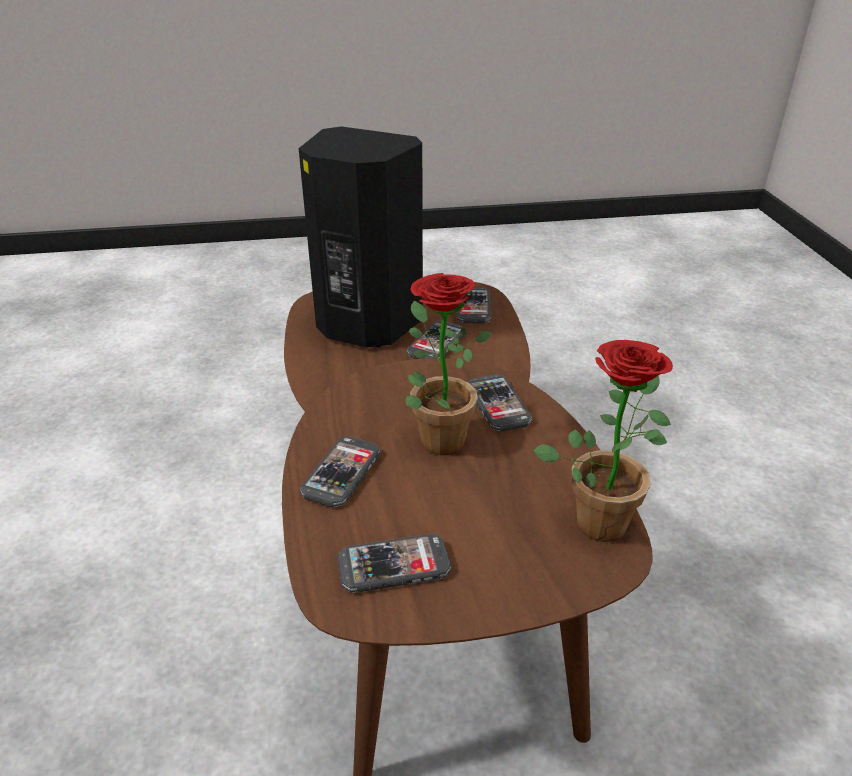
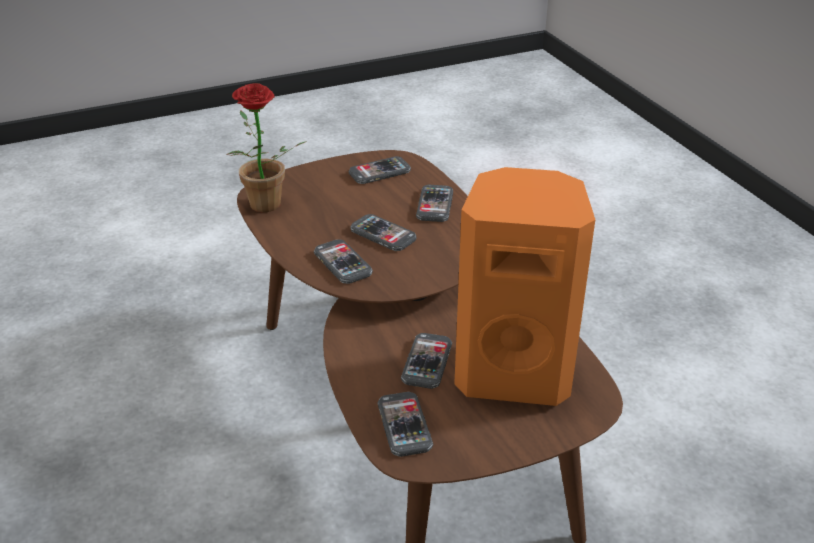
camera: 165 degrees right, 0 degrees up
black speaker [299,126,423,348] -> orange speaker [454,167,595,406]
potted plant [405,273,492,455] -> phone [350,214,416,251]

